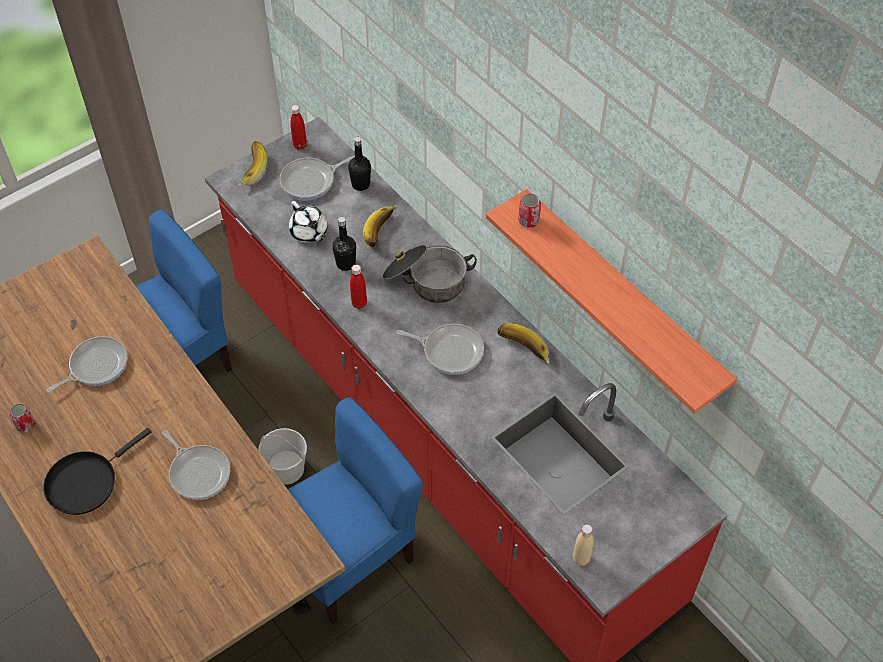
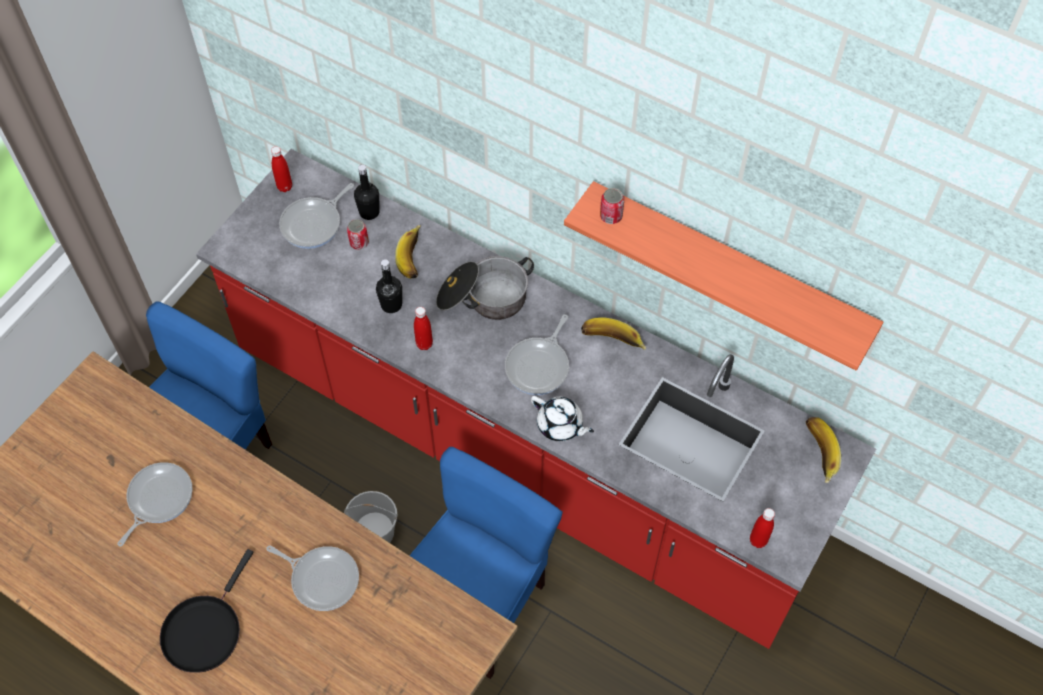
camera: 20 degrees left, 5 degrees up
can [10,404,35,433] -> can moved to [347,219,369,250]
banana [238,141,268,186] -> banana moved to [806,417,841,483]
white teapot [289,201,328,243] -> white teapot moved to [531,396,594,441]
frying pan [397,324,484,375] -> frying pan turned 120 degrees clockwise [505,314,569,395]
beige bottle [573,524,594,566] -> red bottle [750,508,775,548]

